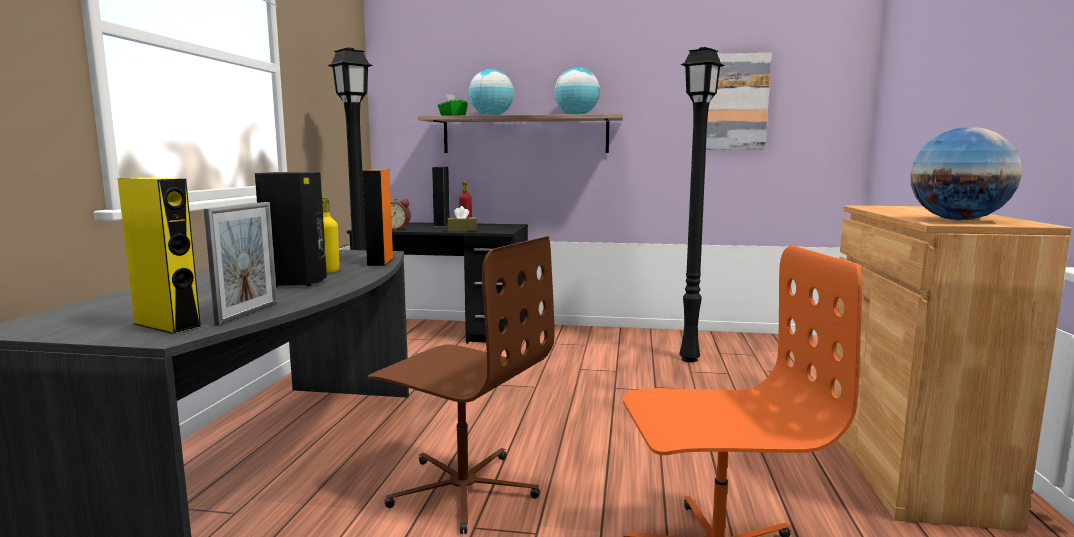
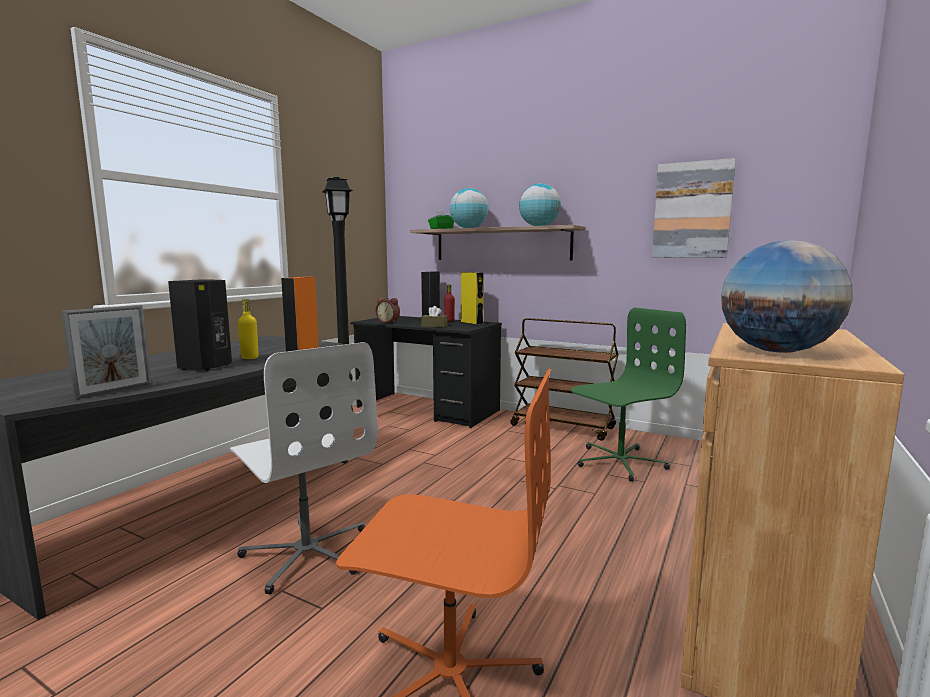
camera: 20 degrees right, 0 degrees up
yellow speaker [117,177,201,334] -> yellow speaker moved to [461,272,484,325]
brown office chair [368,236,554,534] -> white office chair [230,342,378,595]
black floor lamp [679,47,725,362] -> green office chair [571,308,686,482]
none -> brown cart [510,318,619,441]

